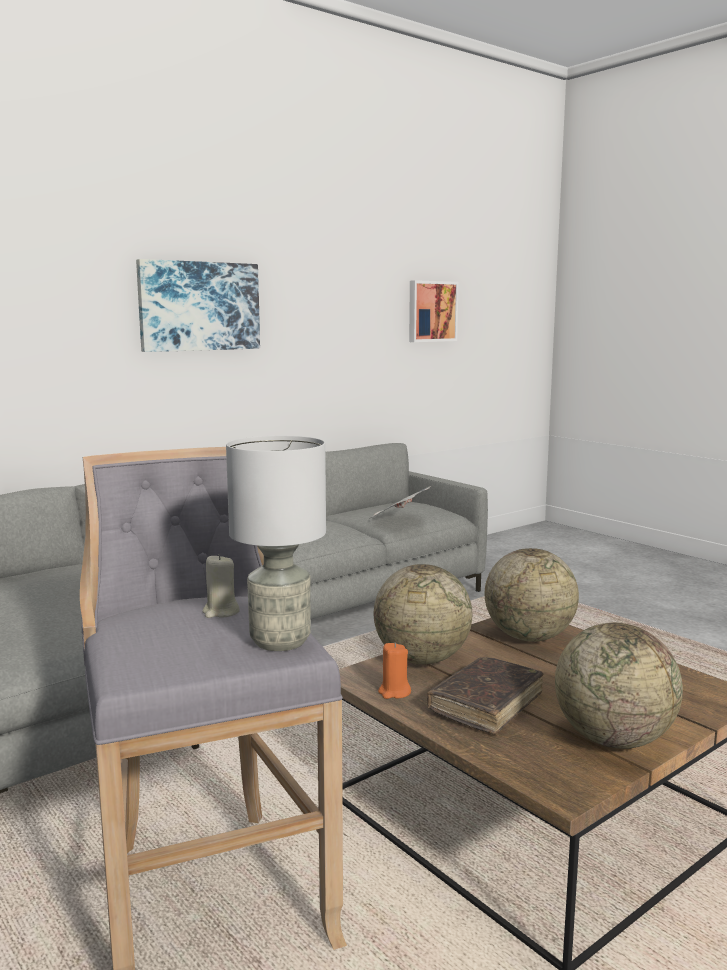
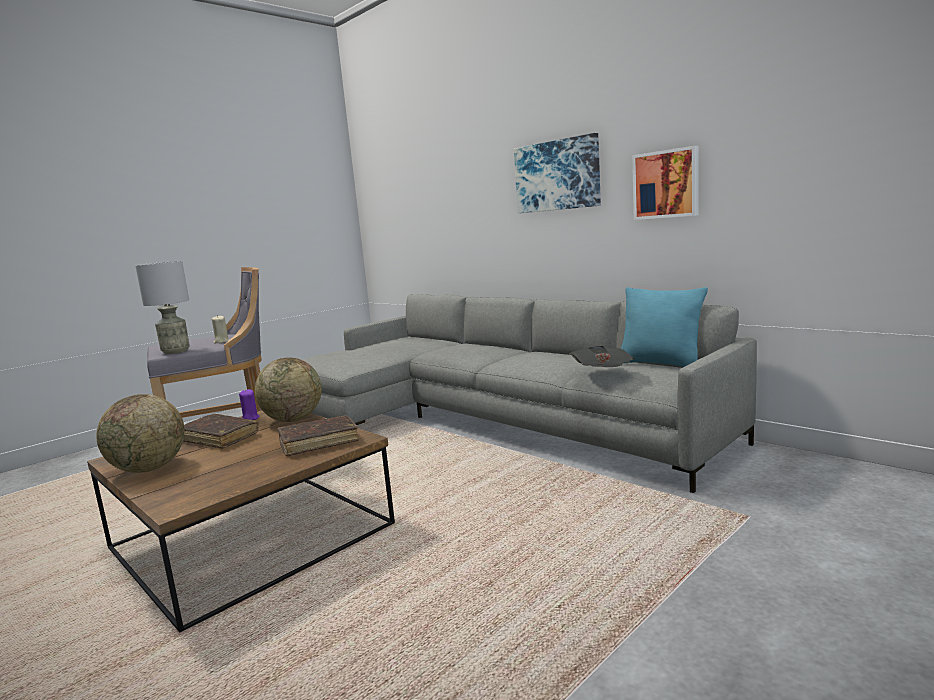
camera: 85 degrees right, 0 degrees up
orange candle [378,643,411,699] -> purple candle [239,389,259,420]
picture [409,280,459,342] -> picture moved to [632,146,699,220]
globe [485,548,579,642] -> brown book [278,416,359,456]
none -> turquoise pillow [621,287,708,367]

